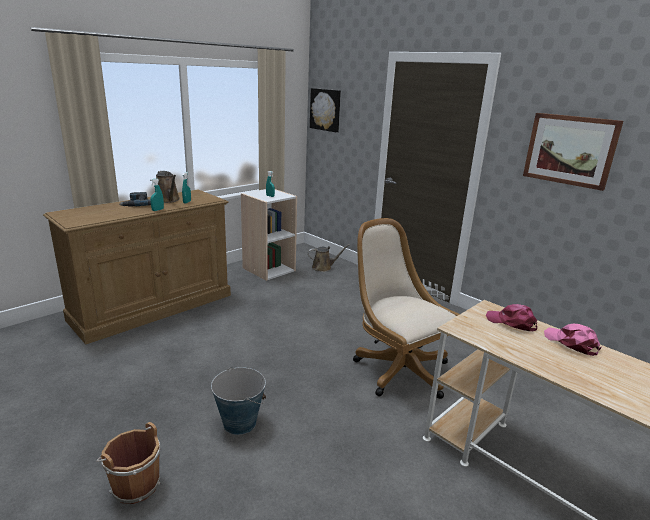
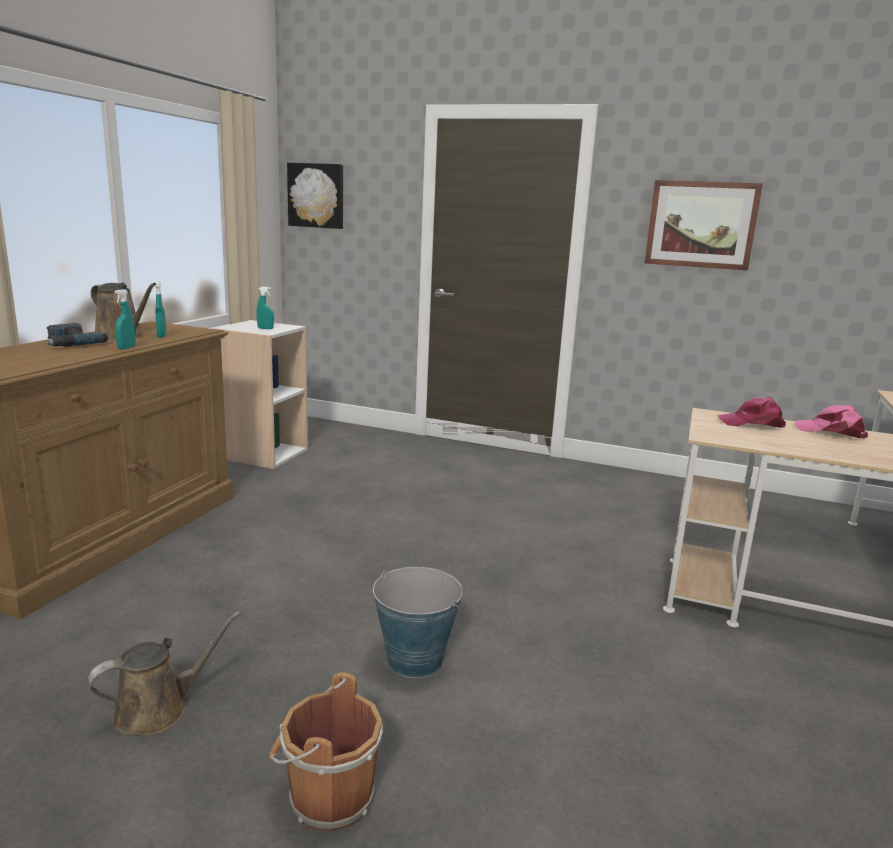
camera: 25 degrees left, 5 degrees down
brown watering can [308,244,350,272] -> brown watering can moved to [88,611,241,736]
office chair [353,218,460,399] -> none

